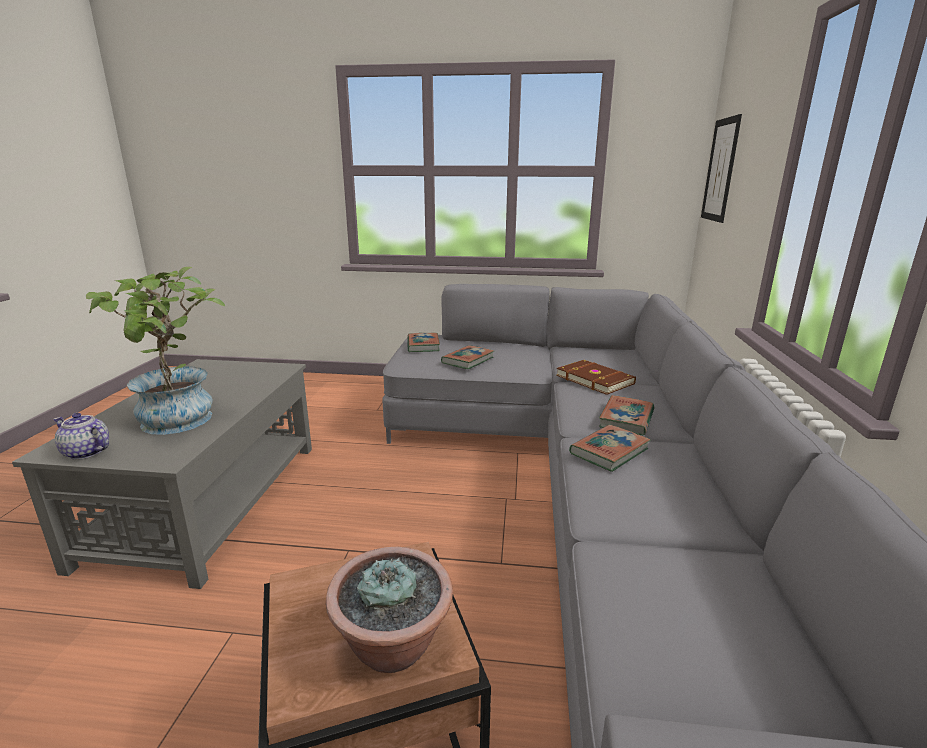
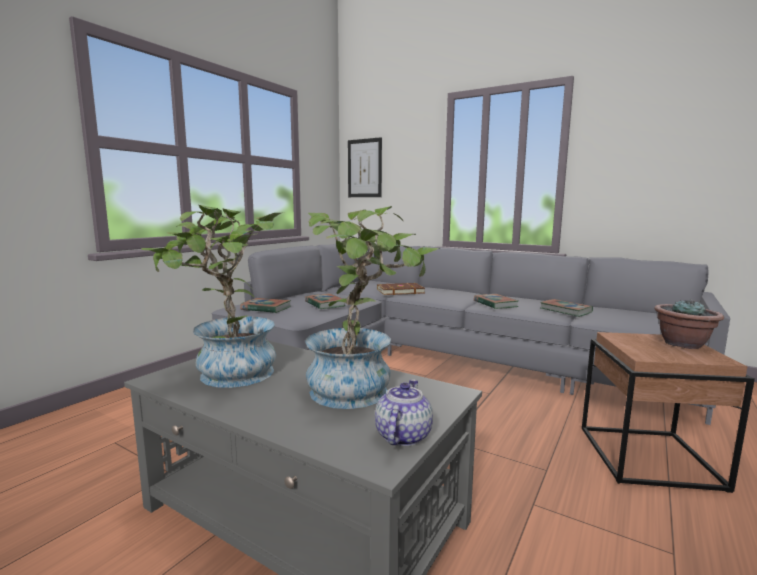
camera: 65 degrees left, 10 degrees down
teapot [53,413,109,460] -> teapot turned 150 degrees clockwise [375,379,433,447]
book [599,395,654,435] -> book moved to [540,299,593,317]
none -> potted plant [141,205,286,388]

